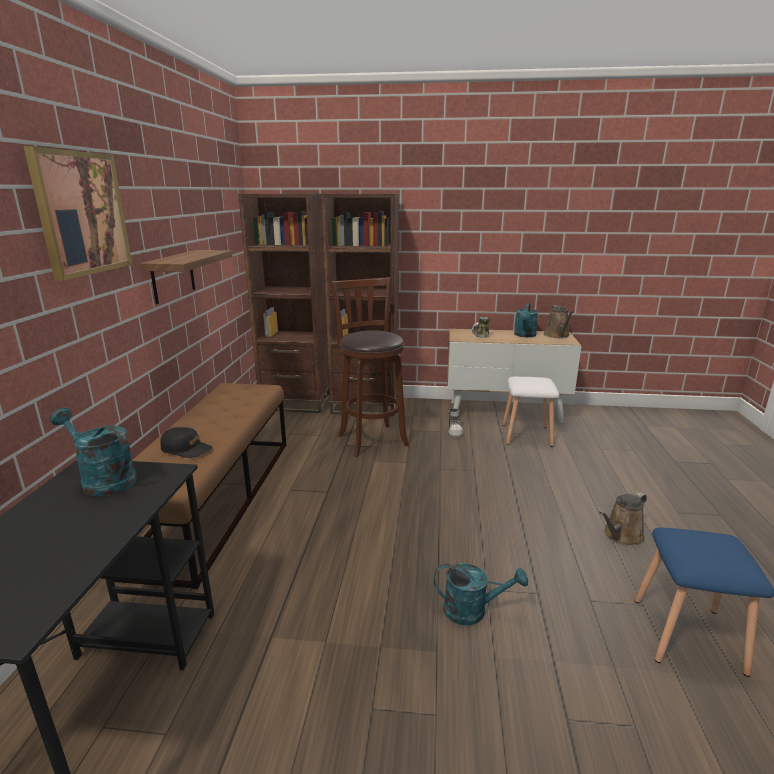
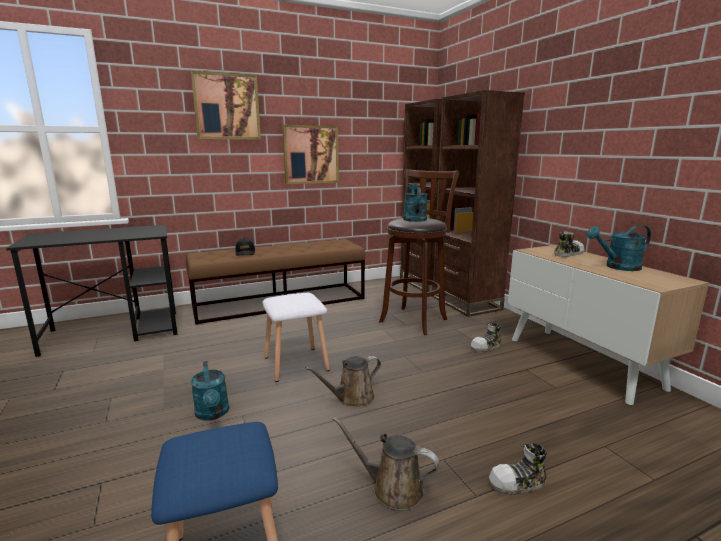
camera: 60 degrees right, 5 degrees down
turquoise watering can [50,408,137,496] -> turquoise watering can moved to [403,183,428,222]
shelf [140,250,232,304] -> picture [282,125,339,184]
white stool [502,377,559,447] -> white stool moved to [262,293,330,382]
brown watering can [544,305,574,338] -> brown watering can moved to [305,356,381,407]
none -> shoe [489,443,547,495]

